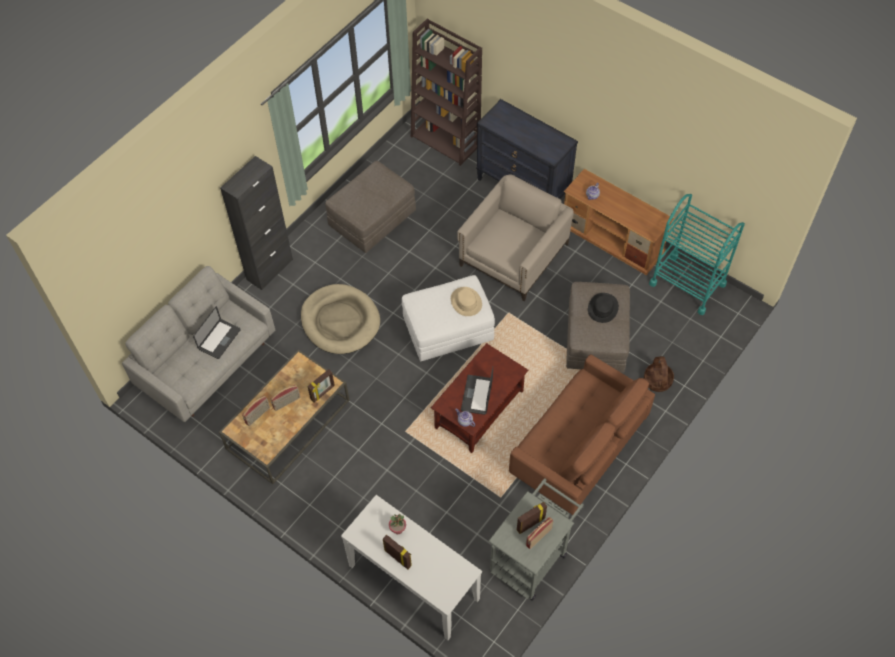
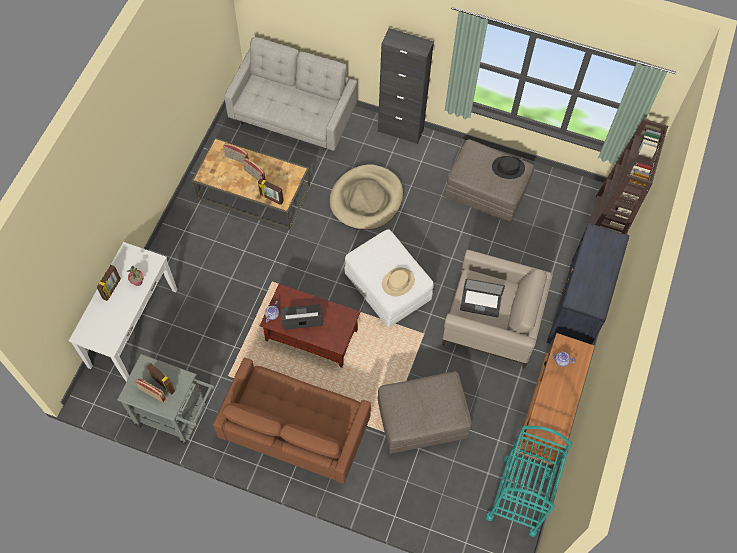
camera: 70 degrees right, 5 degrees up
laptop [193,306,241,359] -> laptop moved to [460,279,505,317]
black hat [588,293,619,323] -> black hat moved to [492,156,525,179]
basket [644,356,674,392] -> none

